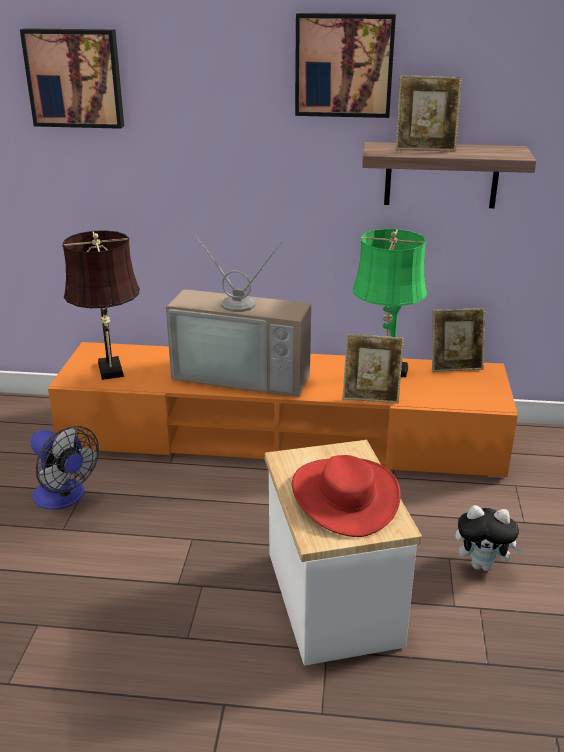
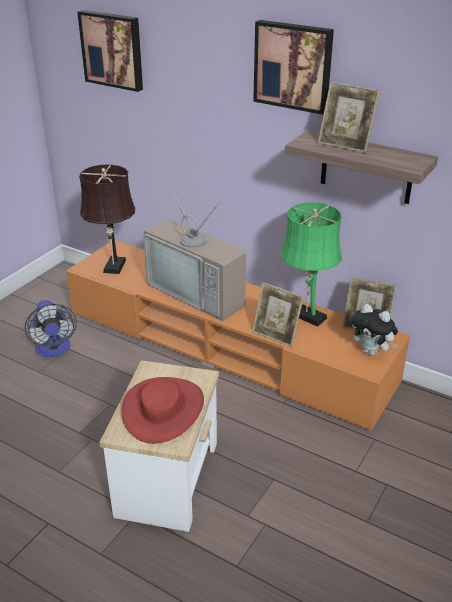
camera: 25 degrees right, 5 degrees up
plush toy [455,505,524,571] -> plush toy moved to [351,304,398,356]

